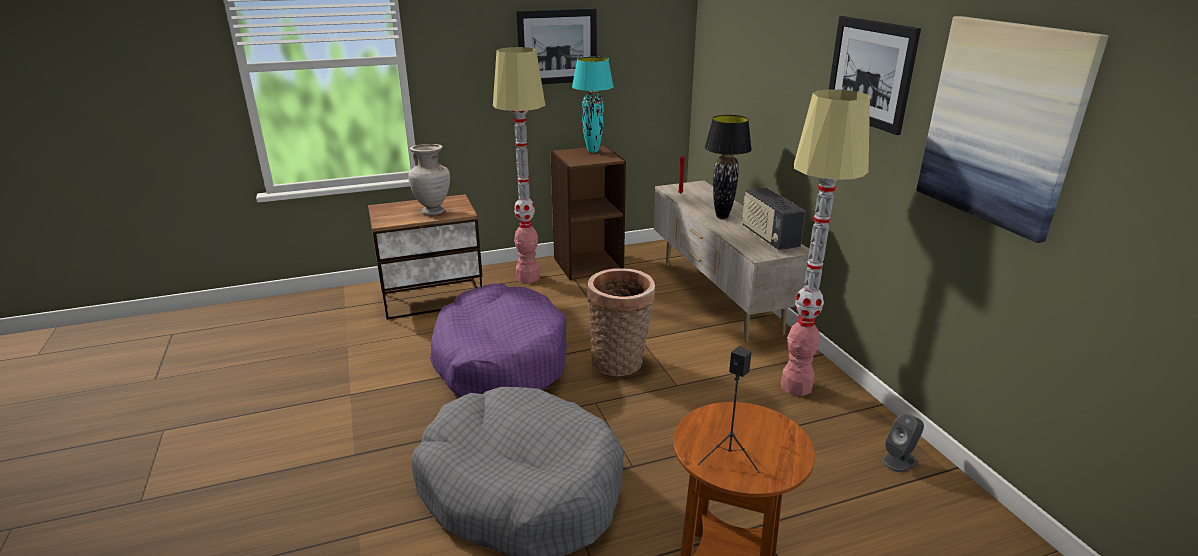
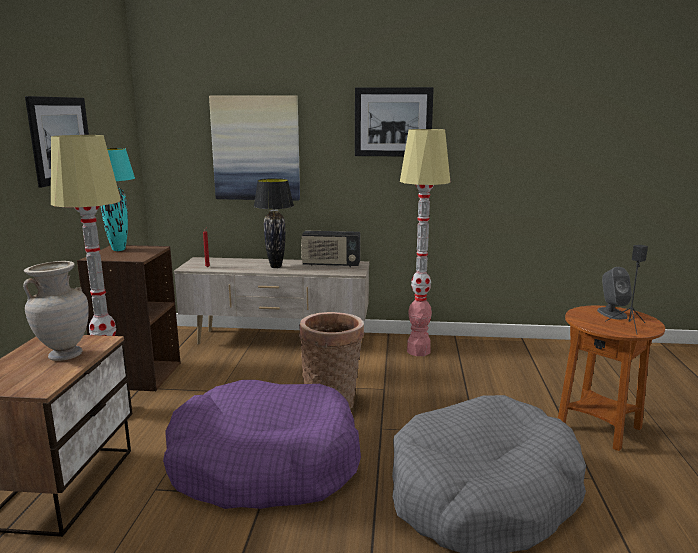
camera: 65 degrees left, 10 degrees down
grey speaker [882,414,924,472] -> grey speaker moved to [597,267,632,319]
picture [917,16,1109,243] -> picture moved to [209,95,300,200]

